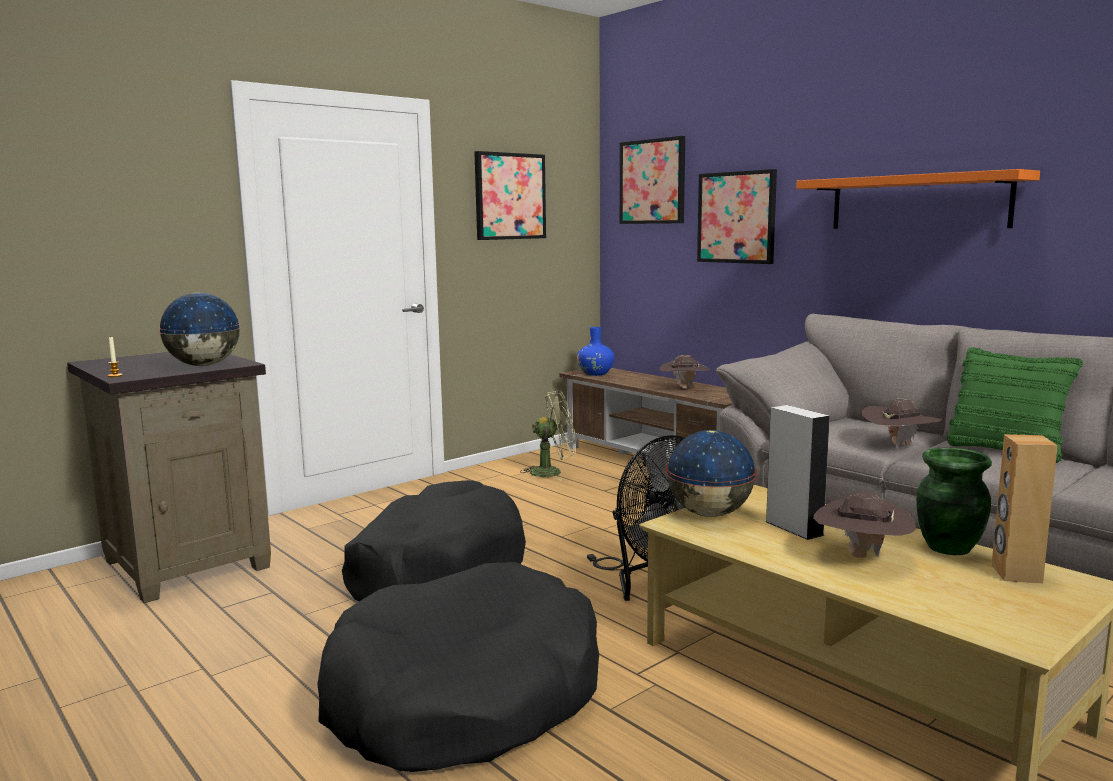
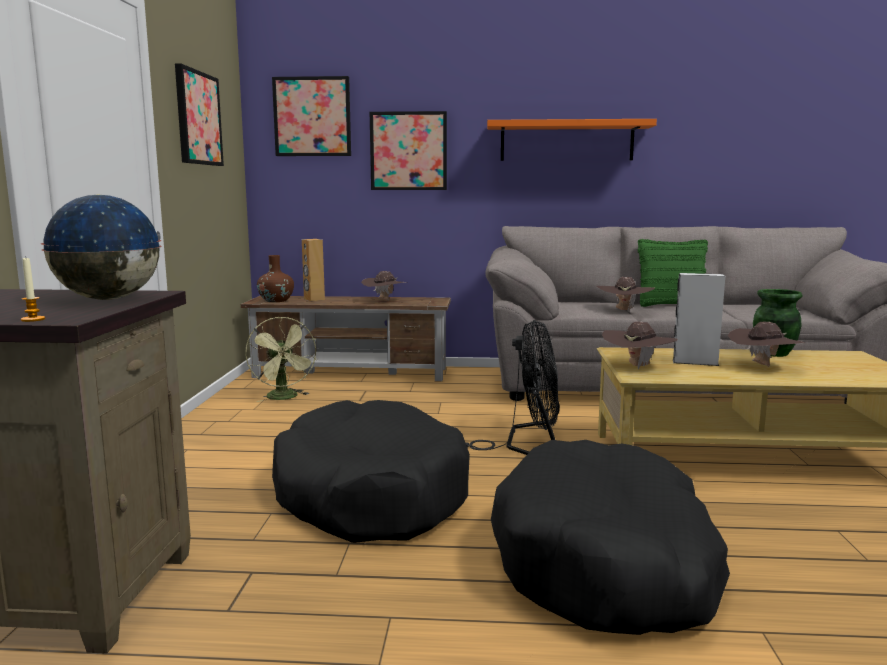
camera: 45 degrees left, 0 degrees up
green fan [521,390,576,480] -> green fan turned 120 degrees clockwise [245,317,316,402]
blue vase [577,327,614,376] -> brown vase [257,255,294,302]
globe [666,430,757,517] -> brown hat [602,321,678,369]
brown speaker [992,434,1058,583] -> brown speaker moved to [302,239,325,301]

